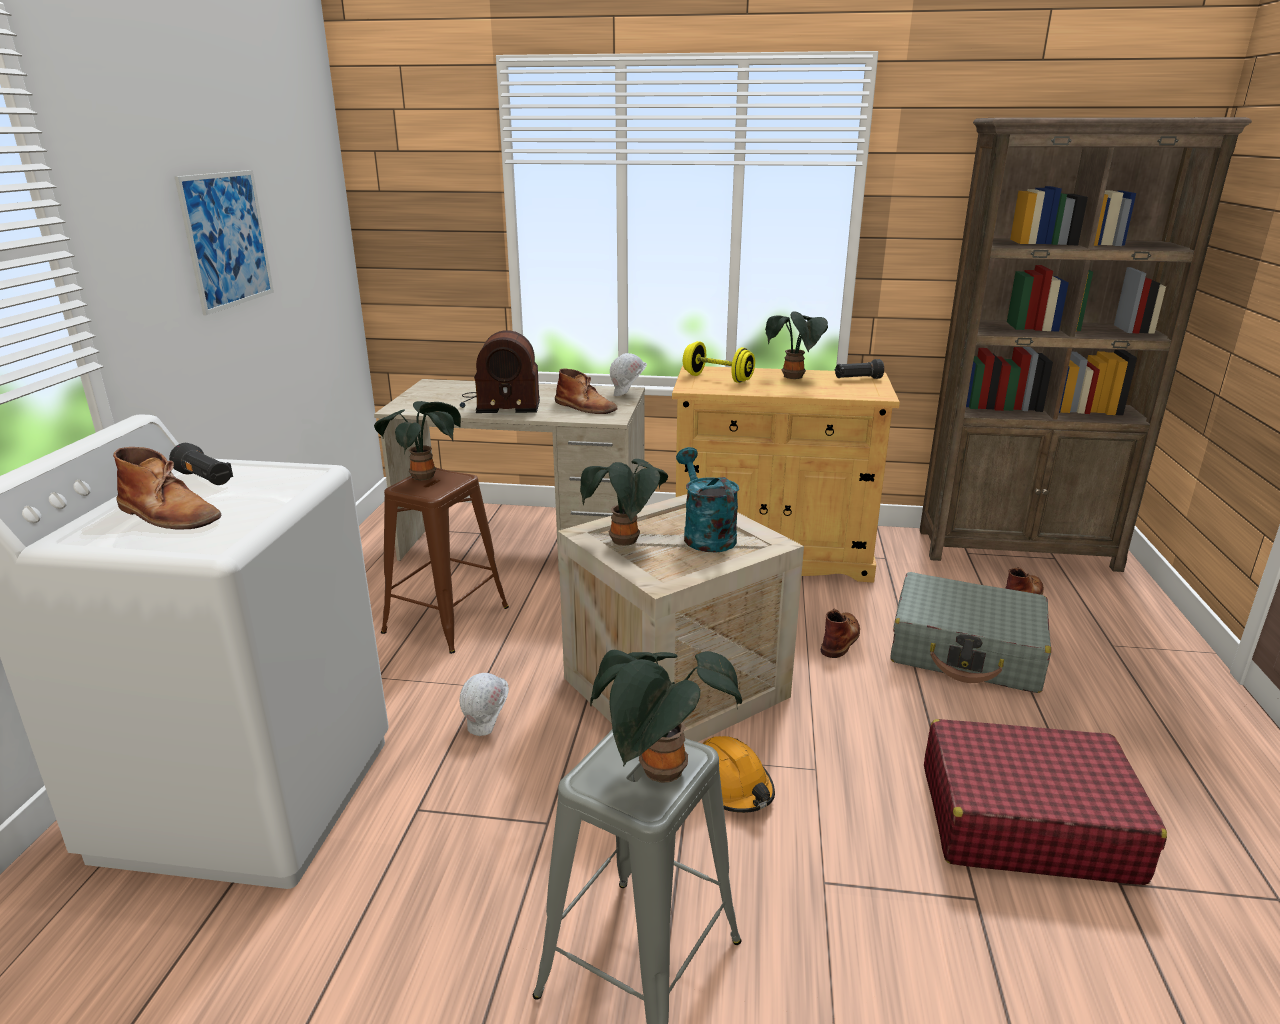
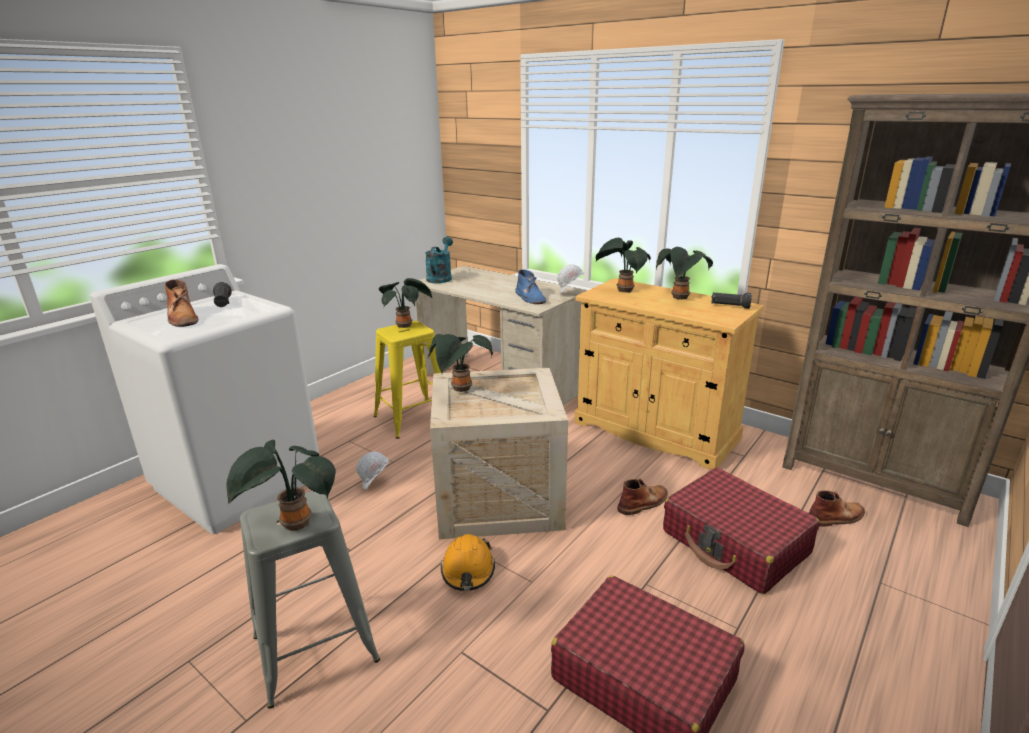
camera: 30 degrees right, 0 degrees up
picture [175,170,274,315] -> none
brown stool [381,468,509,654] -> yellow stool [374,321,441,439]
radio [460,330,540,413] -> none
brown boot [555,369,617,414] -> blue boot [516,270,547,304]
turquoise watering can [676,447,739,552] -> turquoise watering can moved to [425,237,453,283]
yellow dumbbell [683,341,755,383] -> potted plant [595,238,651,293]
grey suitcase [890,572,1051,693] -> red suitcase [663,468,820,594]

